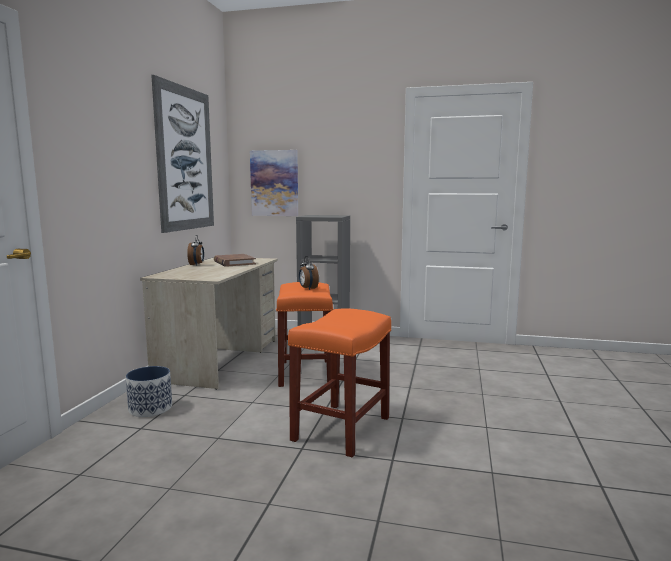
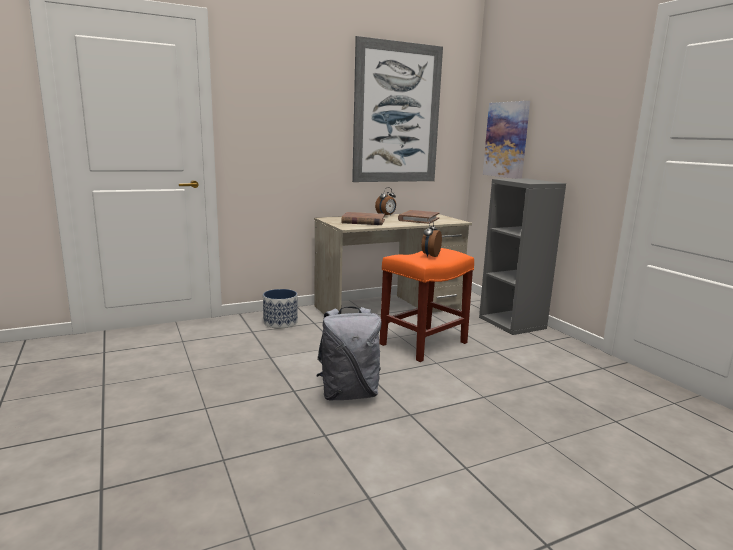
camera: 50 degrees right, 5 degrees up
orange stool [288,308,391,457] -> grey backpack [317,307,382,401]
none -> brown book [342,212,385,225]

